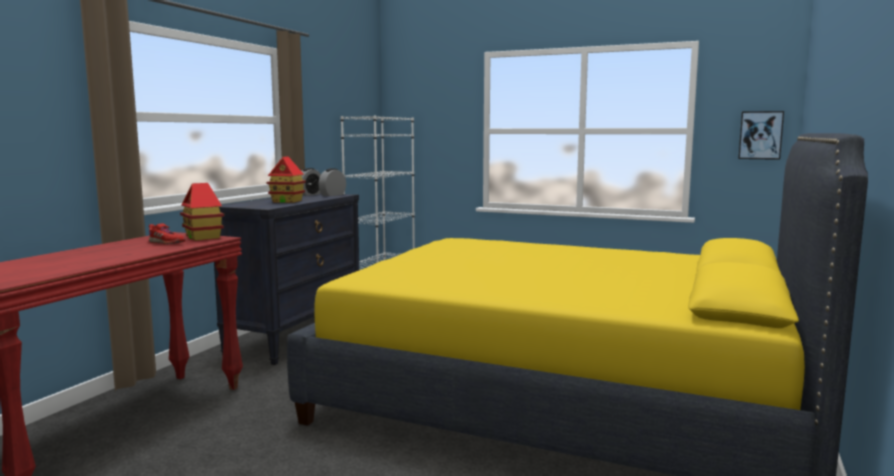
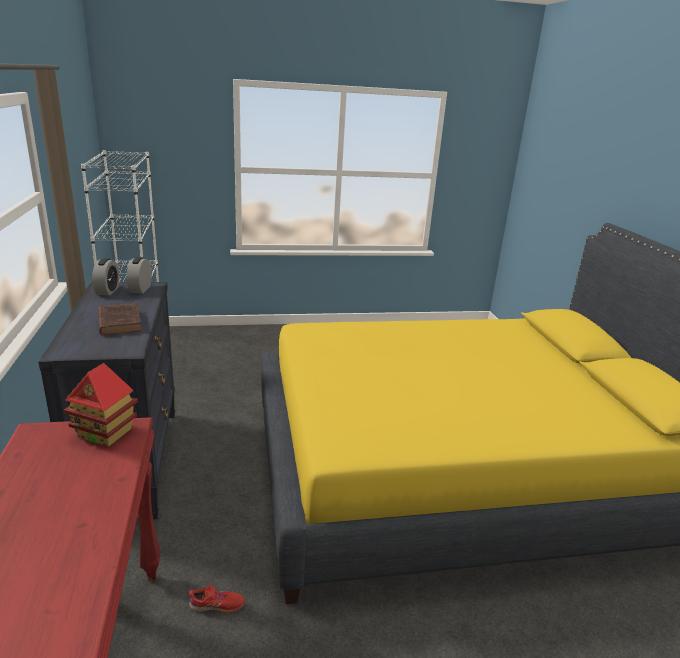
camera: 35 degrees left, 15 degrees up
red shoe [149,224,186,244] -> red shoe moved to [189,585,245,613]
toy house [267,156,306,203] -> brown book [99,303,142,336]
picture [738,111,784,160] -> none

